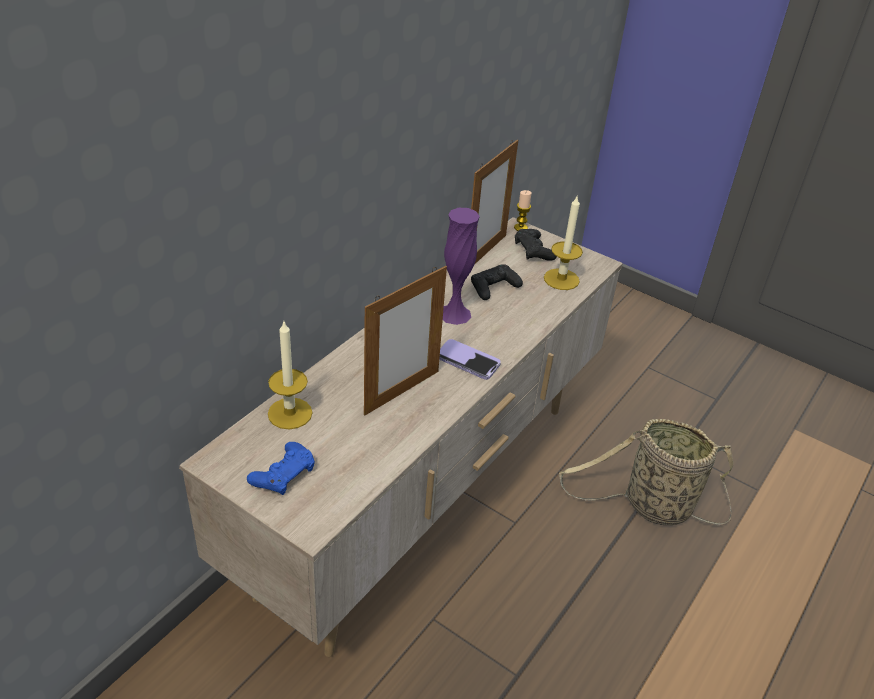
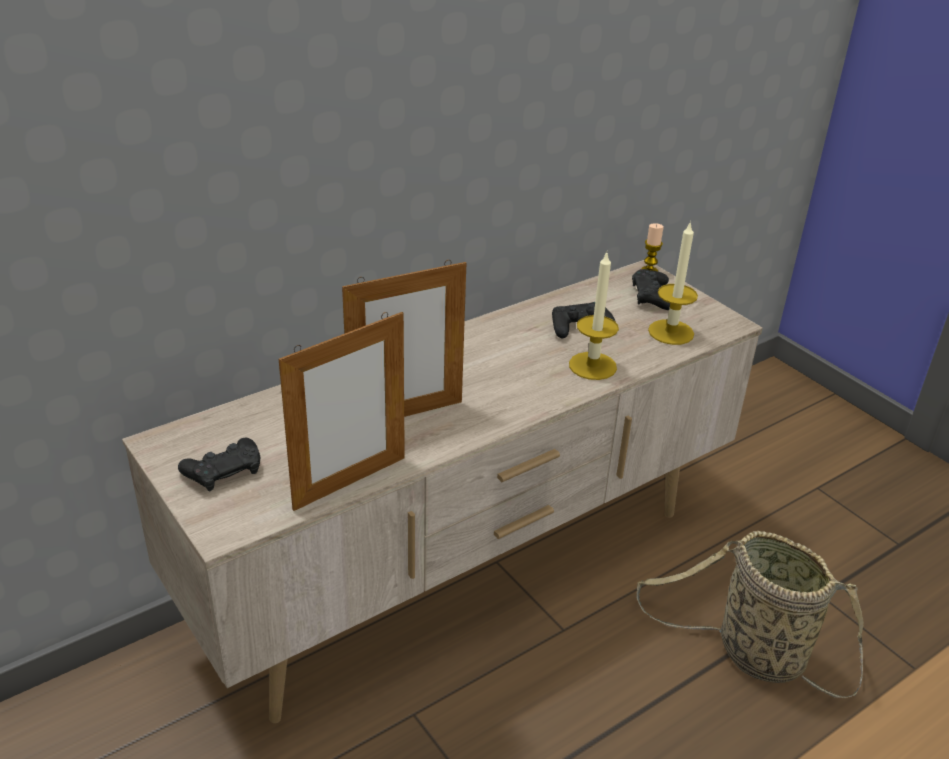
camera: 20 degrees right, 5 degrees down
blue game controller [247,442,315,495] -> black game controller [178,437,260,491]
candle [268,322,312,429] -> candle moved to [569,253,619,380]
phone [439,339,501,380] -> none
purple vase [443,208,480,325] -> none
picture frame [471,140,518,264] -> picture frame moved to [279,312,405,511]

